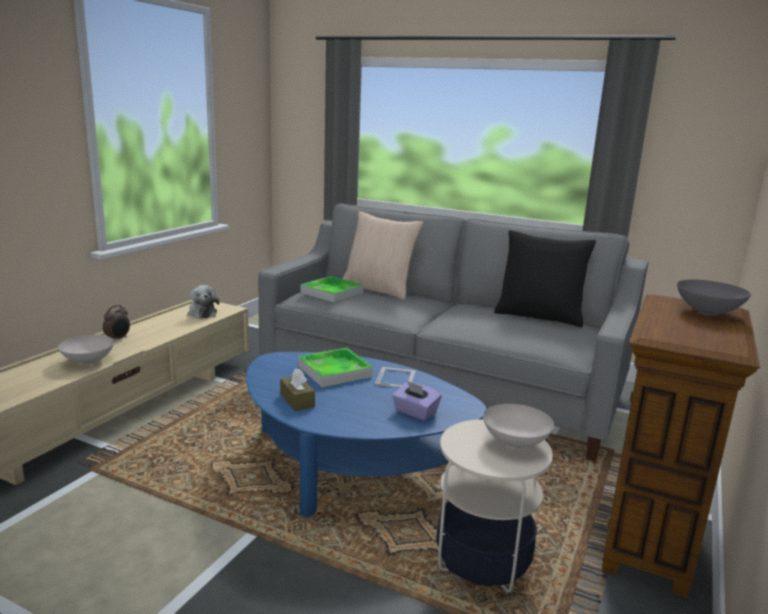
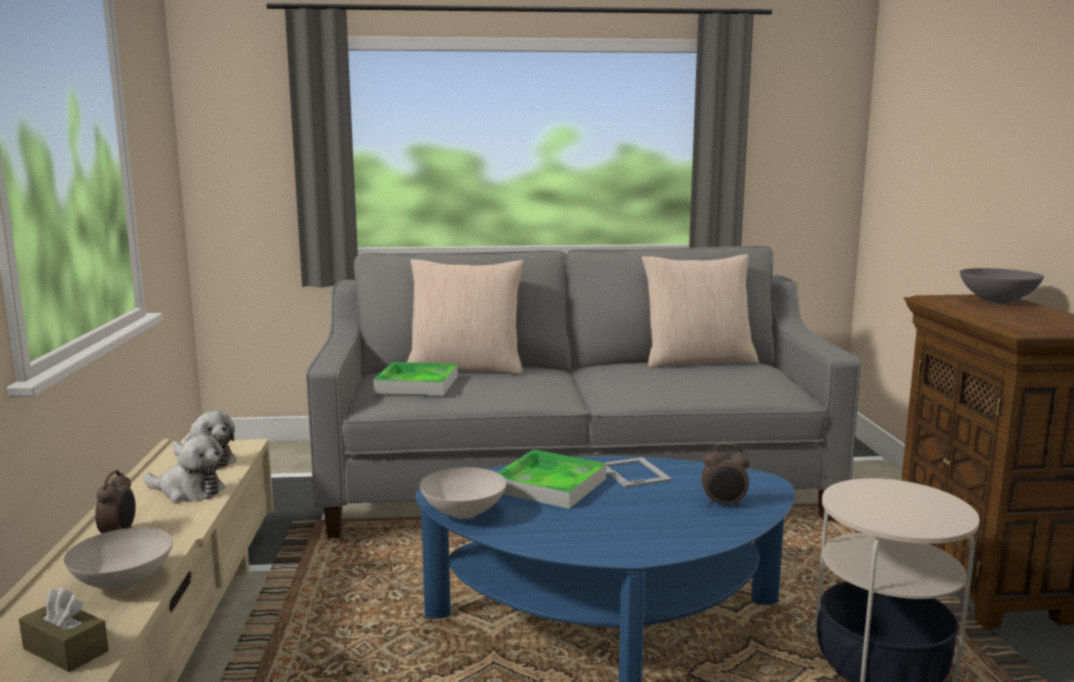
camera: 30 degrees left, 5 degrees down
brown tissue box [280,368,315,411] -> brown tissue box moved to [19,587,109,672]
purple tissue box [392,381,442,421] -> alarm clock [702,443,750,507]
white bowl [483,404,554,448] -> white bowl moved to [420,467,507,519]
black pillow [494,230,596,327] -> beige pillow [642,254,759,368]
none -> plush toy [143,435,225,503]

